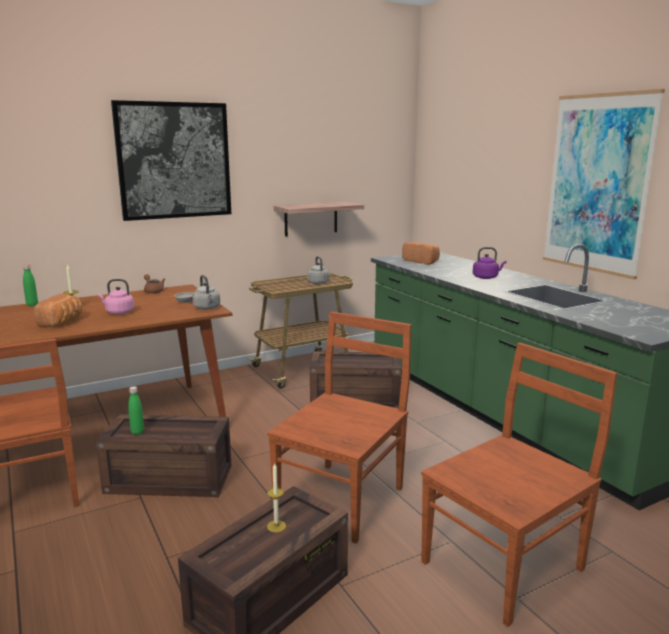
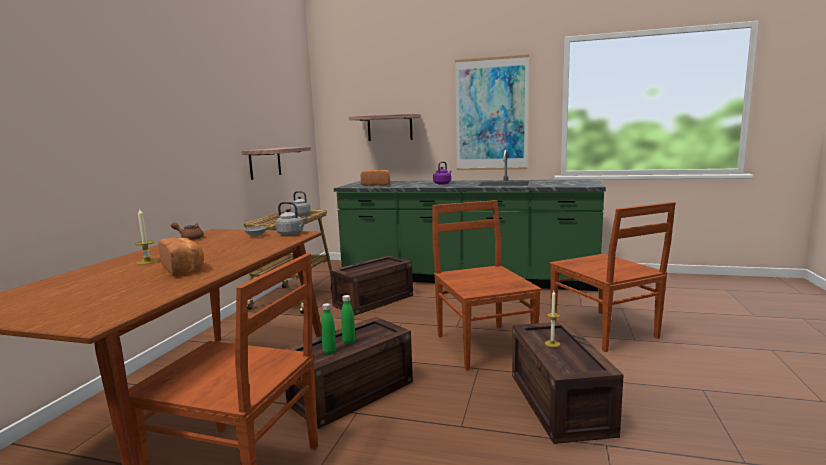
camera: 45 degrees left, 5 degrees down
green bottle [23,265,38,306] -> green bottle moved to [341,295,355,344]
pink kettle [98,279,134,314] -> none
picture [111,100,231,221] -> none
brown chair [421,343,617,627] -> brown chair turned 150 degrees clockwise [549,202,676,352]
none -> shelf [349,114,421,141]

